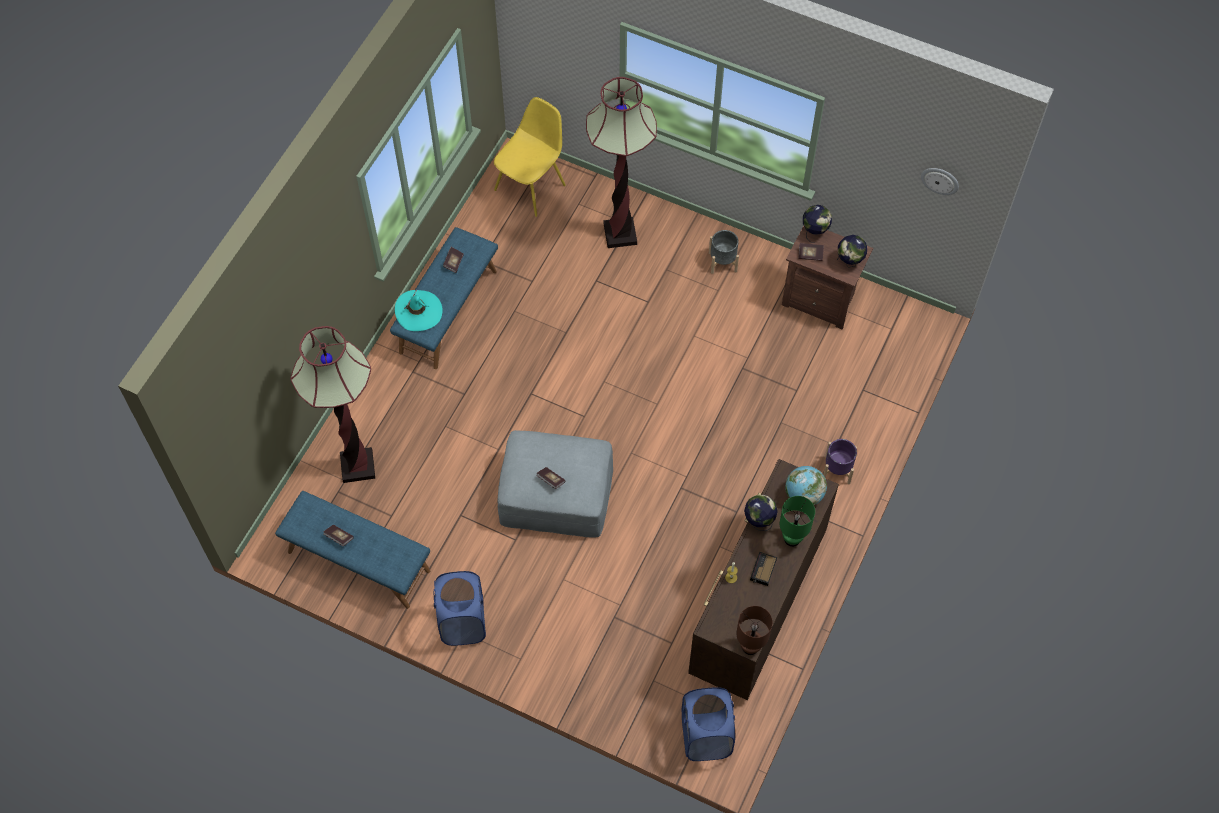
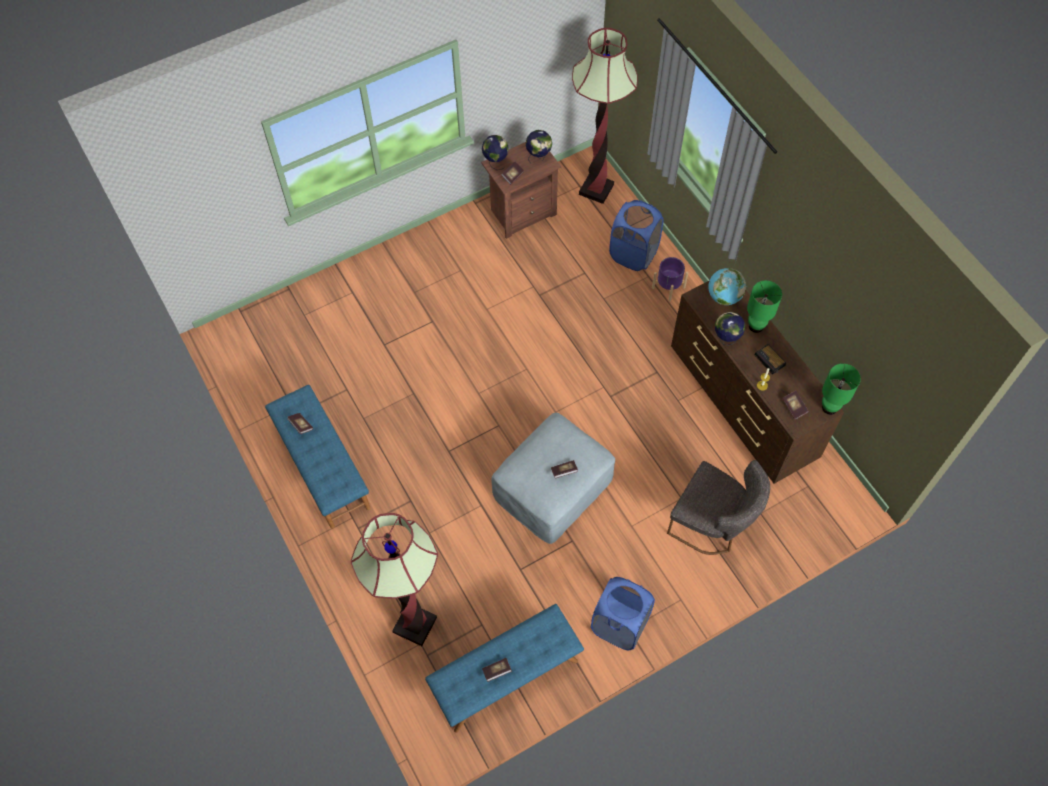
camera: 55 degrees left, 0 degrees up
turquoise hat [395,289,443,331] -> none
yellow chair [494,97,566,217] -> none
floor lamp [586,77,657,248] -> floor lamp moved to [572,28,638,204]
blue laundry basket [682,687,735,761] -> blue laundry basket moved to [609,200,664,271]
grey planter [709,230,739,274] -> none
brown table lamp [736,606,773,655] -> green table lamp [822,364,861,415]
wall clock [921,168,959,195] -> none
none -> grey chair [667,460,770,555]
none -> book [782,390,809,420]

